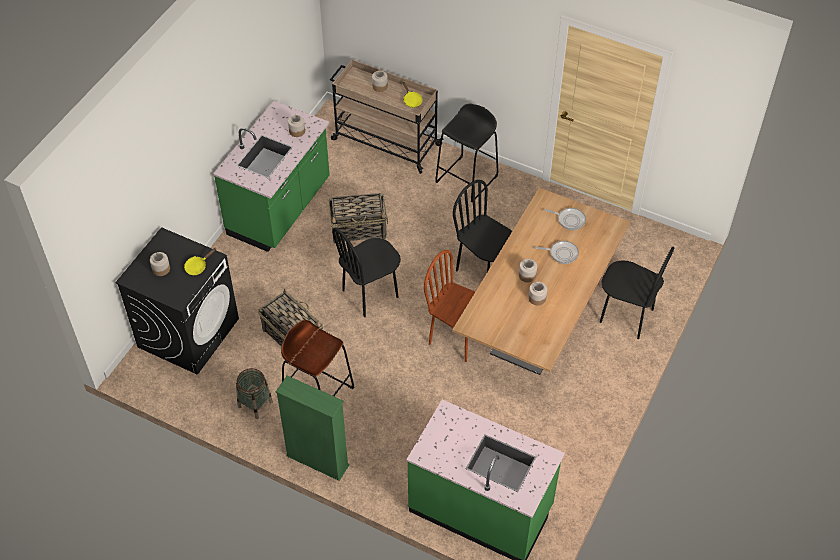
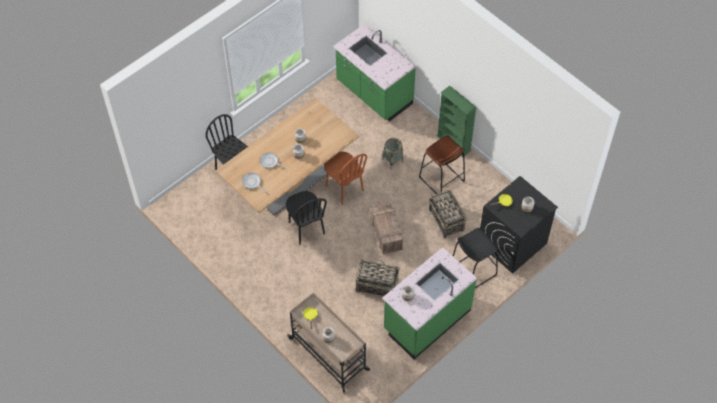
camera: 160 degrees left, 5 degrees up
basket [236,368,273,419] -> basket moved to [382,138,404,170]
black chair [332,228,401,317] -> crate [371,203,403,254]
black stool [435,104,498,203] -> black stool moved to [453,228,498,288]

